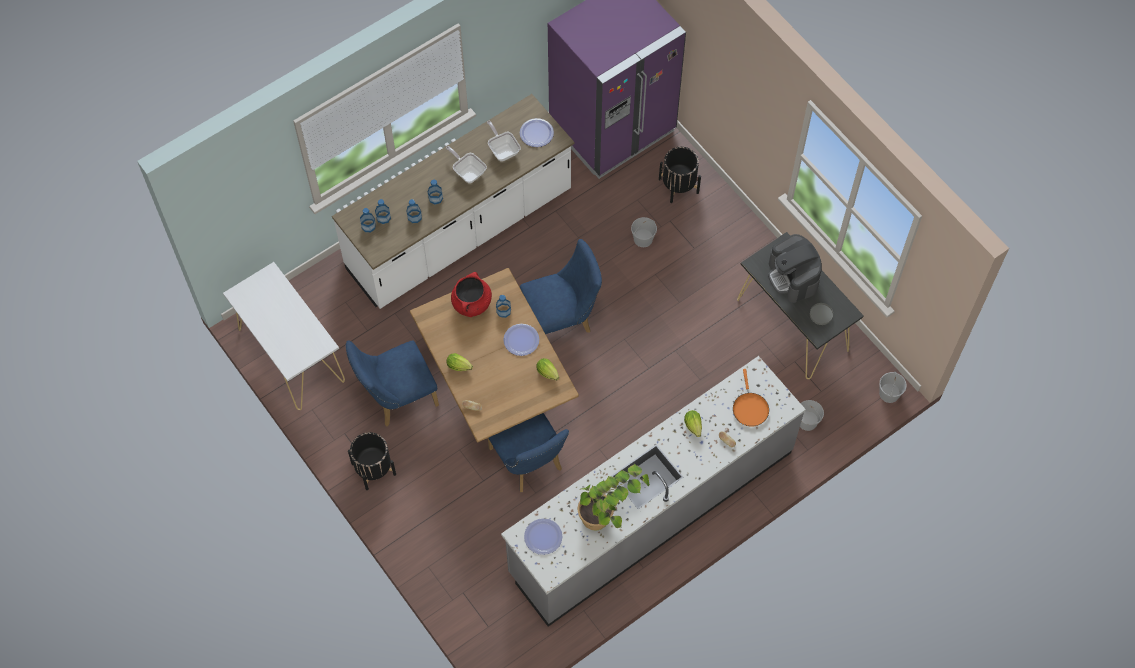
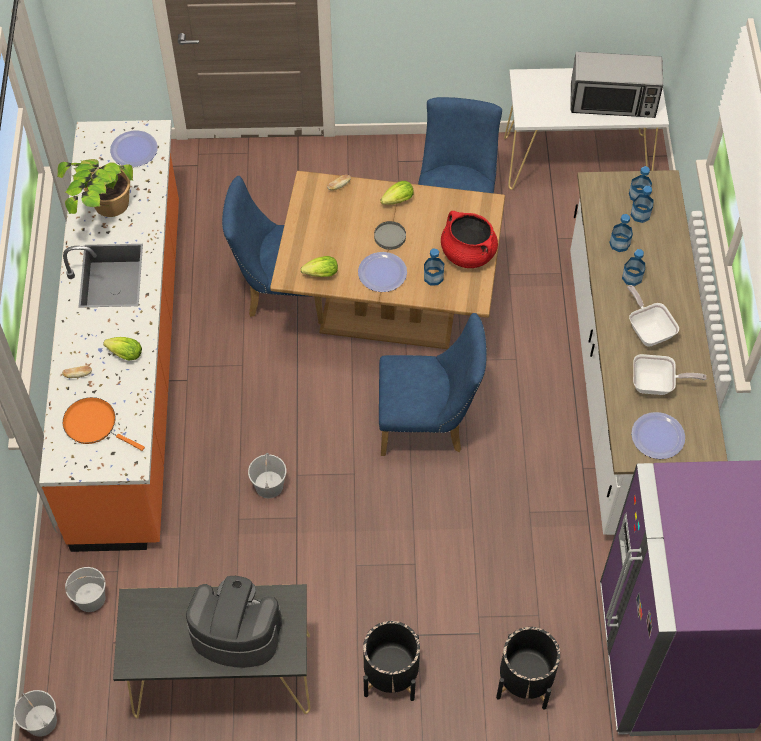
camera: 125 degrees right, 5 degrees down
black planter [348,432,396,490] -> black planter moved to [363,621,420,701]
frying pan [446,146,487,183] -> frying pan turned 105 degrees counterclockwise [627,285,679,347]
grey counter [501,356,806,627] -> orange counter [39,120,179,552]
blue chair [520,239,602,334] -> blue chair turned 105 degrees counterclockwise [379,313,487,456]
white bucket [631,217,657,247] -> white bucket moved to [248,453,286,498]
grey plate [810,303,833,325] -> grey plate moved to [374,221,406,250]
none -> microwave [570,52,663,118]

